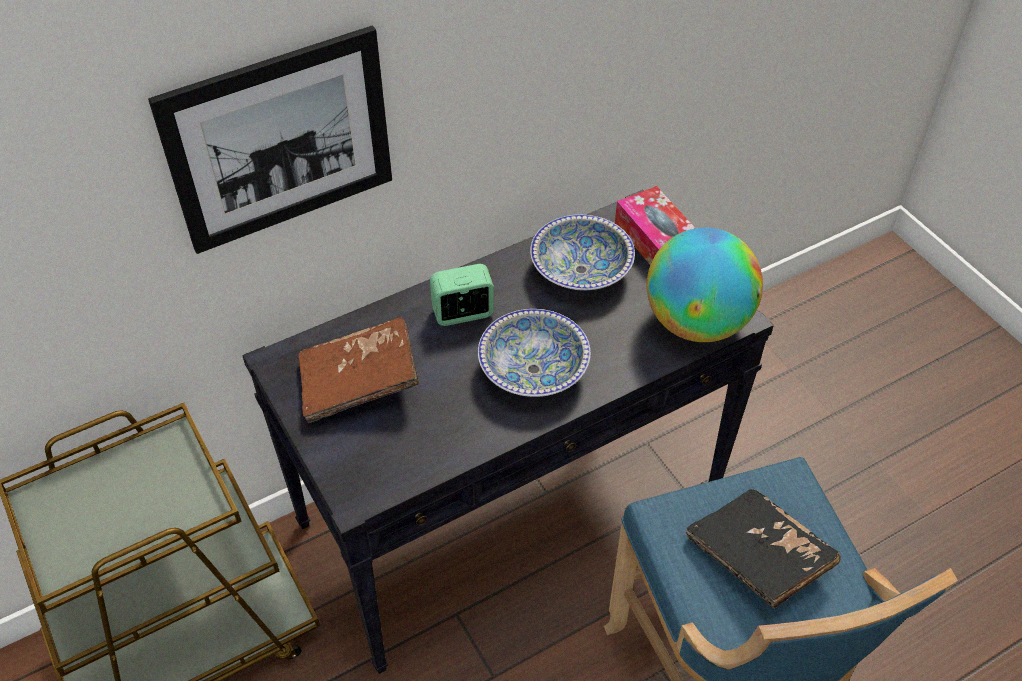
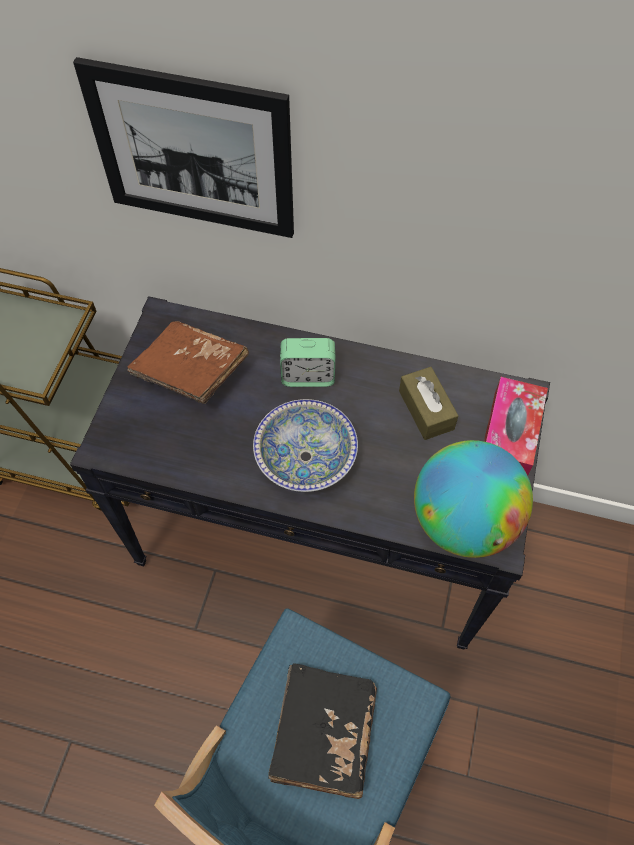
camera: 45 degrees right, 10 degrees up
alarm clock [430,264,494,326] -> alarm clock turned 150 degrees clockwise [280,338,335,387]
bowl [530,215,635,291] -> brown tissue box [399,367,458,440]

